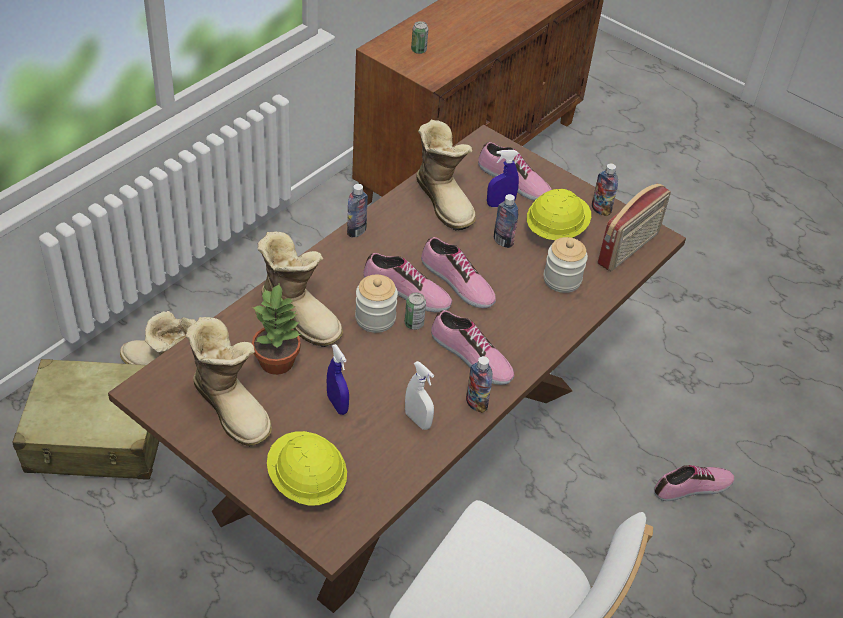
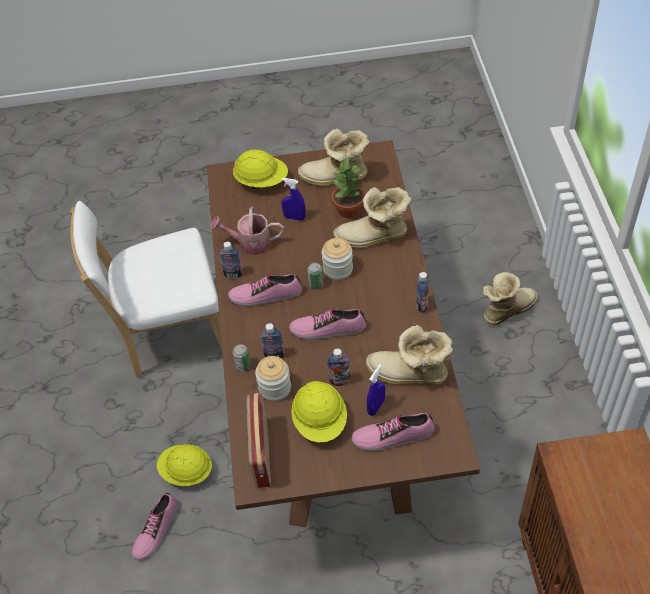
camera: 140 degrees right, 5 degrees up
beige suitcase [12,359,159,480] -> none
shoe [364,253,452,312] -> none
white spray bottle [405,361,434,430] -> watering can [210,207,284,255]
can [411,21,428,54] -> can moved to [233,344,251,371]
bottle [592,163,618,216] -> bottle moved to [261,323,285,359]
none -> yellow hard hat [157,444,212,487]

